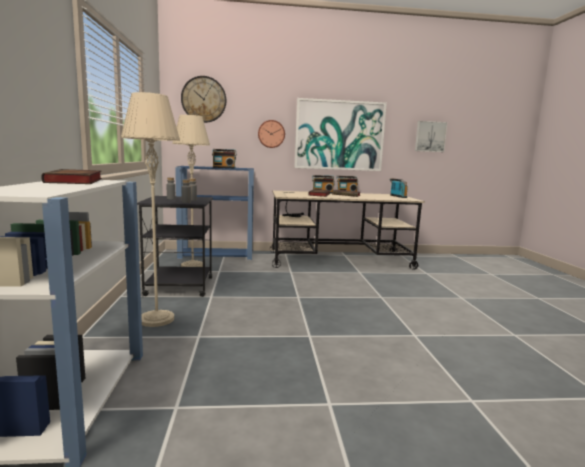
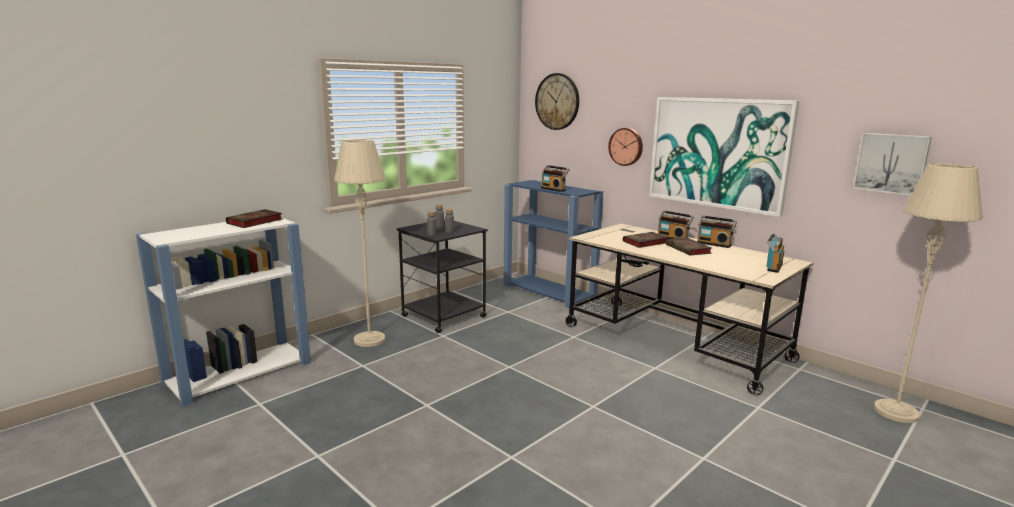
camera: 50 degrees right, 5 degrees up
beige floor lamp [173,115,210,267] -> beige floor lamp moved to [874,163,983,423]

